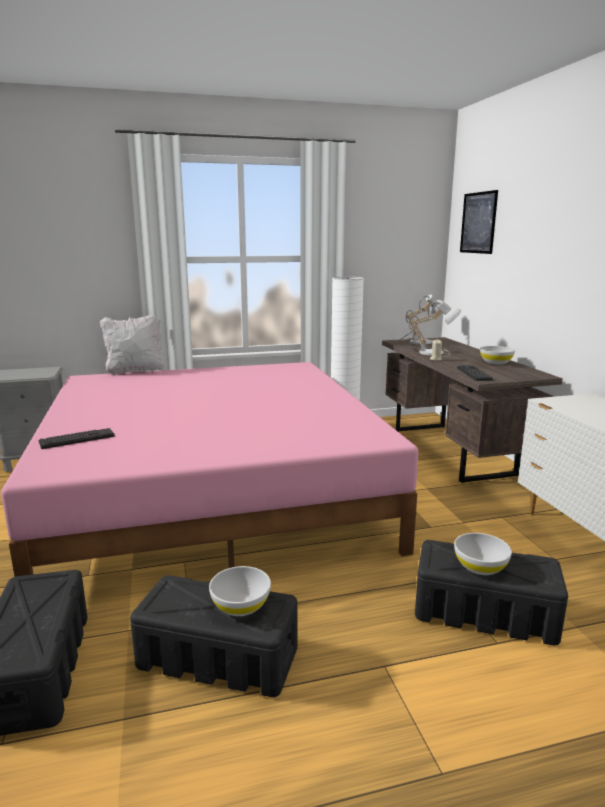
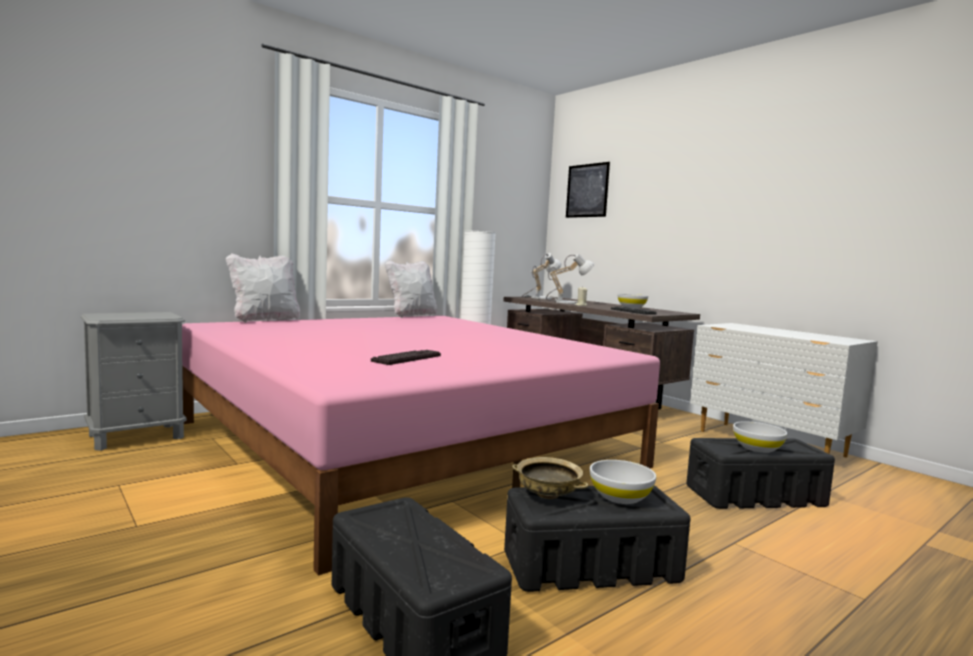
camera: 25 degrees left, 10 degrees down
keyboard [39,428,115,449] -> keyboard moved to [371,350,441,365]
none -> white pillow [385,260,437,318]
none -> beige bowl [512,457,589,499]

